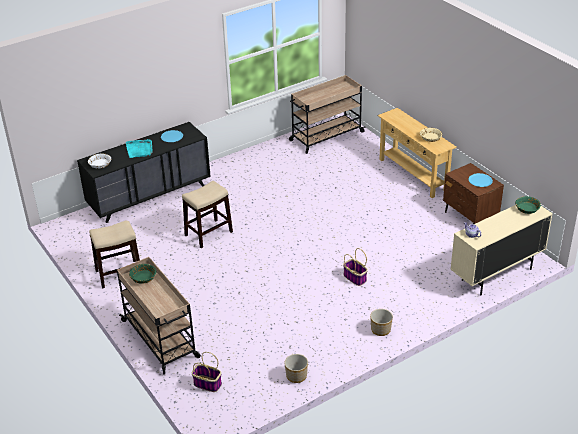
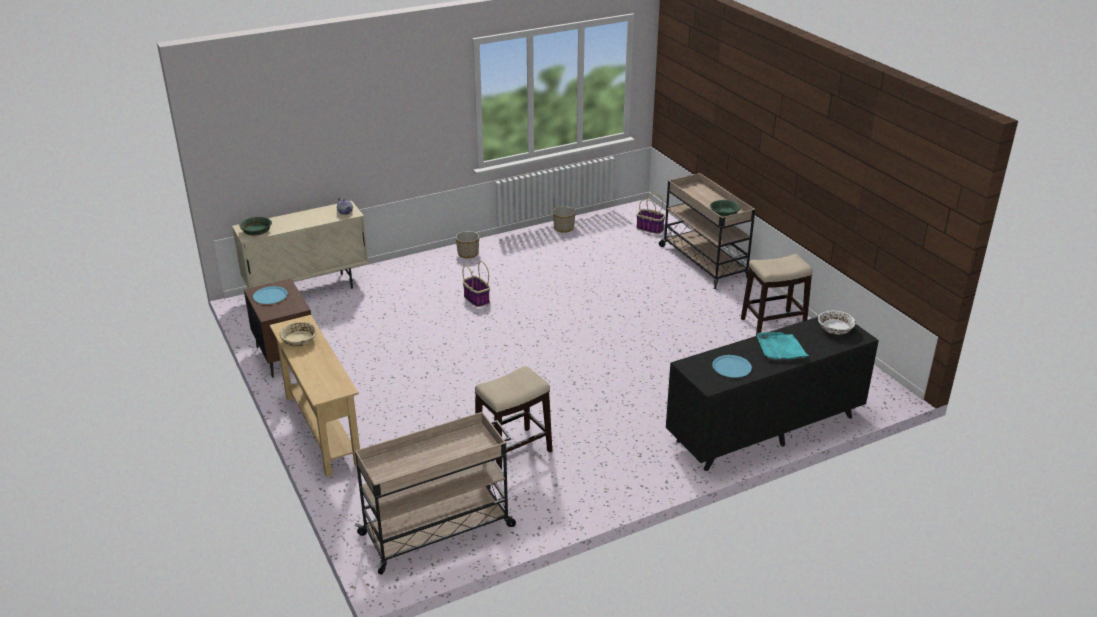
camera: 175 degrees left, 5 degrees down
stool [182,181,233,248] -> stool moved to [475,366,552,470]

